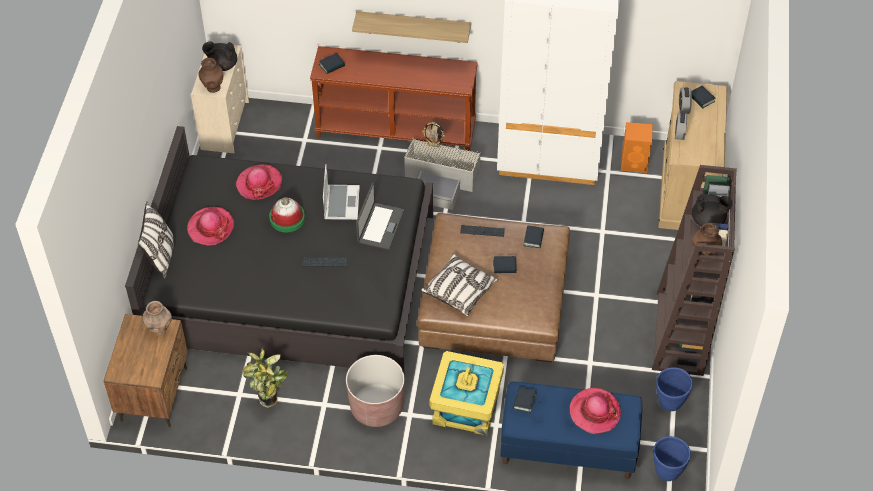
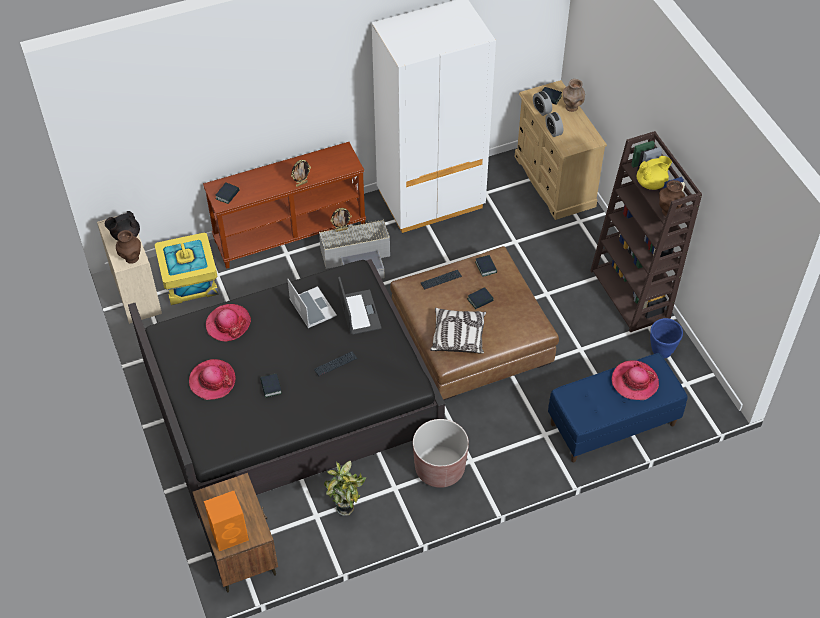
camera: 30 degrees left, 0 degrees up
pillow [138,202,173,279] -> none
brown vase [143,301,172,336] -> brown vase moved to [563,79,585,112]
hat [269,197,305,233] -> none
shelf [352,11,471,43] -> none
yellow storage box [430,351,504,436] -> yellow storage box moved to [155,233,218,305]
book [513,387,537,413] -> book moved to [260,374,282,398]
orange speaker [621,122,653,173] -> orange speaker moved to [204,491,249,551]
blue planter [653,436,691,481] -> none
black teapot [692,193,732,227] -> yellow teapot [637,156,672,190]
none -> picture frame [291,160,311,187]

